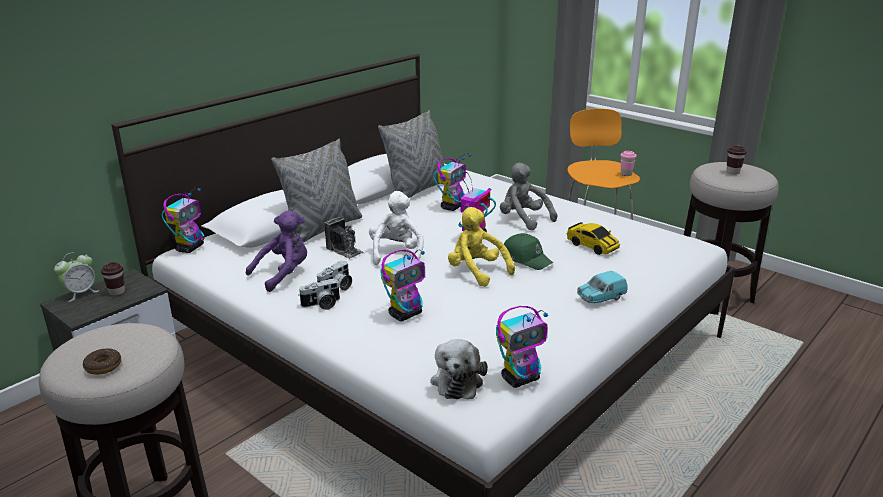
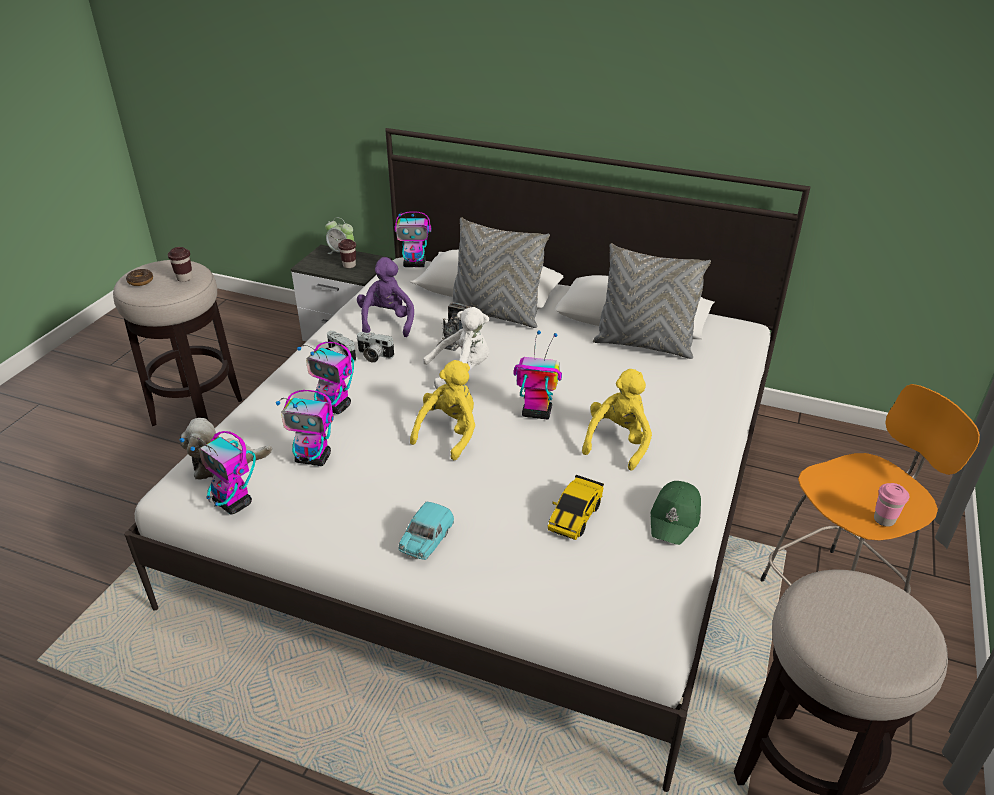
camera: 70 degrees right, 10 degrees up
purple plush toy [246,210,307,292] -> purple plush toy turned 120 degrees counterclockwise [357,257,414,337]
toy robot [434,153,471,211] -> toy robot moved to [276,390,334,466]
grey plush toy [500,163,557,231] -> yellow plush toy [582,369,652,471]
green cap [504,233,553,270] -> green cap moved to [651,481,701,545]
turquoise toy car [577,271,628,303] -> turquoise toy car turned 105 degrees counterclockwise [398,502,454,560]
brown cup [726,145,747,175] -> brown cup moved to [168,247,193,282]

